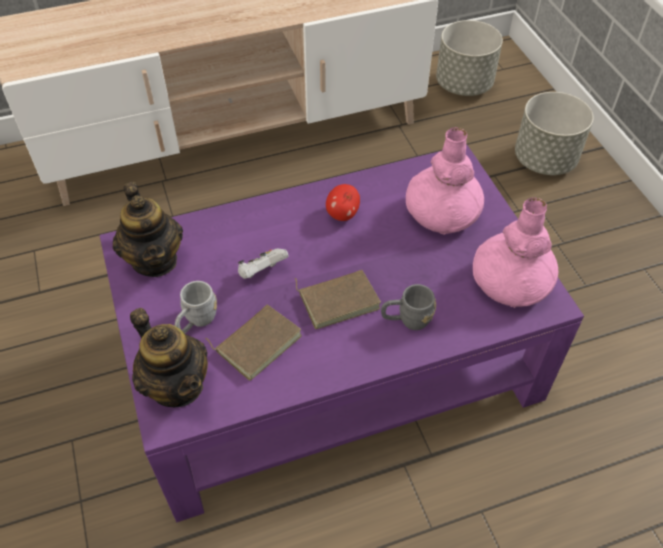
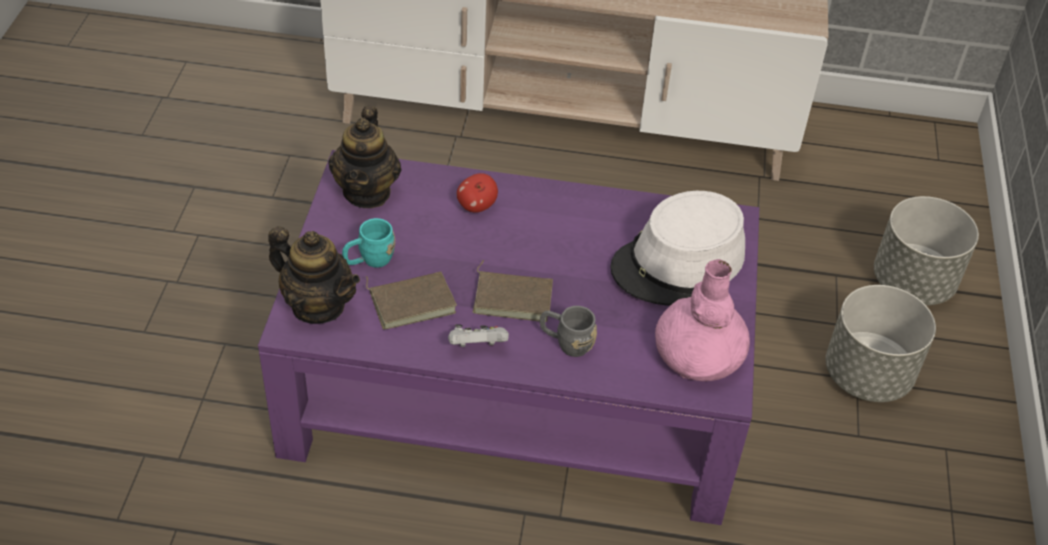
camera: 25 degrees right, 5 degrees down
teapot [130,308,208,407] -> teapot turned 45 degrees counterclockwise [268,226,360,324]
grey mug [175,281,217,334] -> turquoise mug [342,218,395,268]
white game controller [238,249,289,279] -> white game controller moved to [448,324,509,347]
apple [326,184,360,221] -> apple moved to [457,173,498,213]
pink vase [406,127,484,235] -> white hat [610,191,745,306]
grey planter [436,20,503,96] -> grey planter moved to [826,285,936,402]

